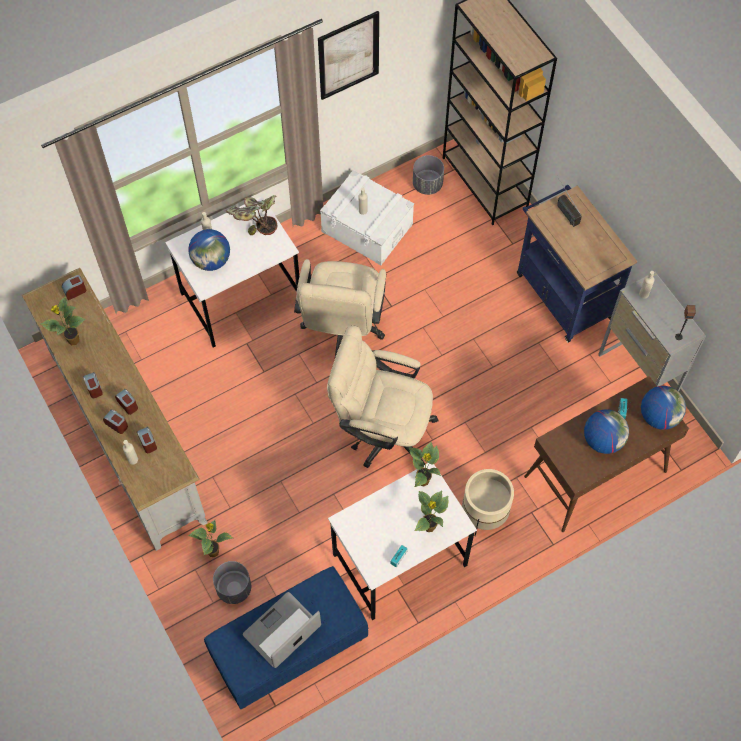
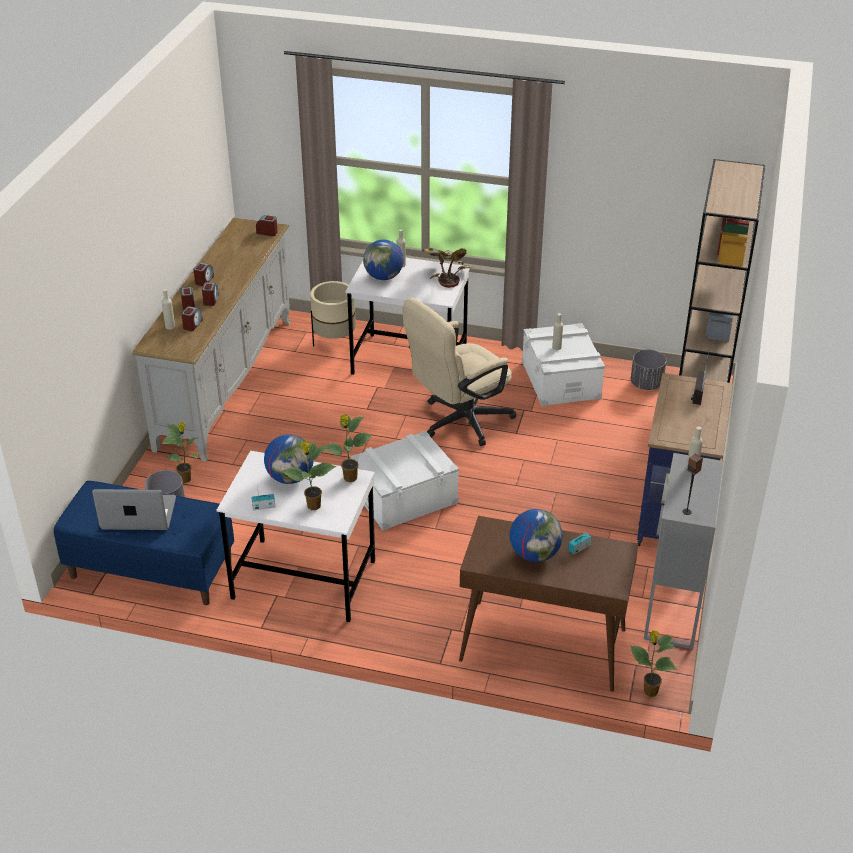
camera: 45 degrees right, 25 degrees down
potted plant [40,297,86,345] -> potted plant moved to [630,630,677,697]
picture [318,11,379,100] -> none
beige office chair [327,325,439,468] -> white storage box [350,431,459,531]
beige planter [462,469,514,536] -> beige planter moved to [310,281,356,347]
globe [641,386,686,430] -> globe moved to [264,434,314,484]

